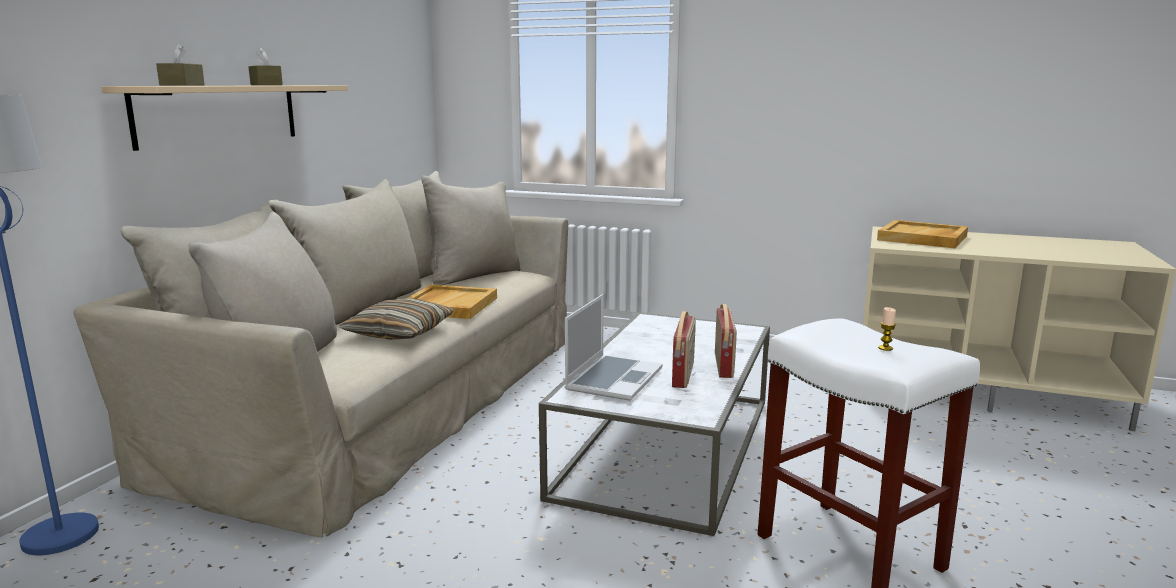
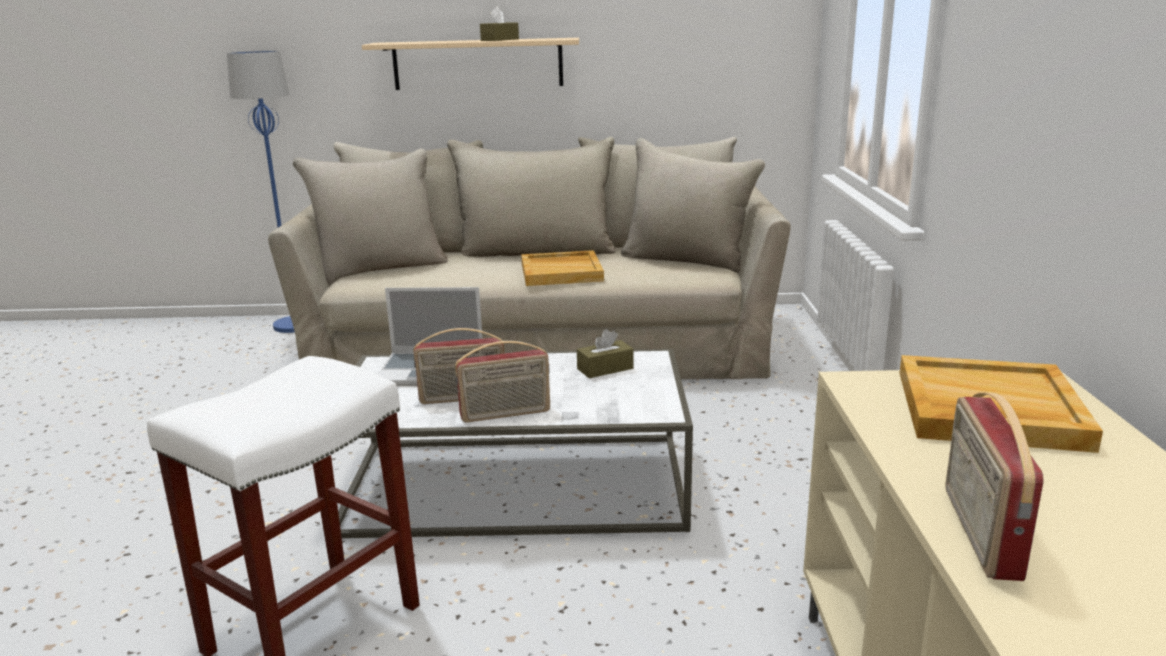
camera: 70 degrees right, 5 degrees up
brown tissue box [156,43,205,86] -> brown tissue box moved to [577,329,634,378]
pillow [339,298,454,340] -> none
candle [878,307,896,351] -> none
none -> radio [945,393,1044,581]

